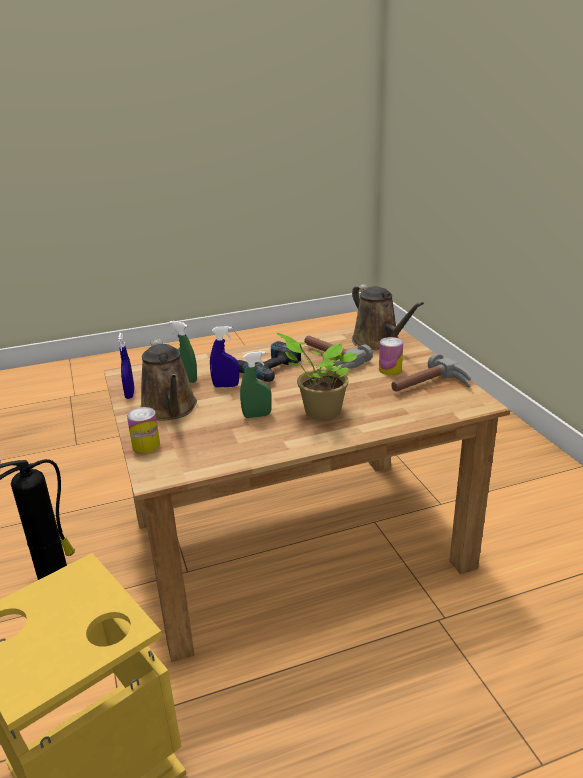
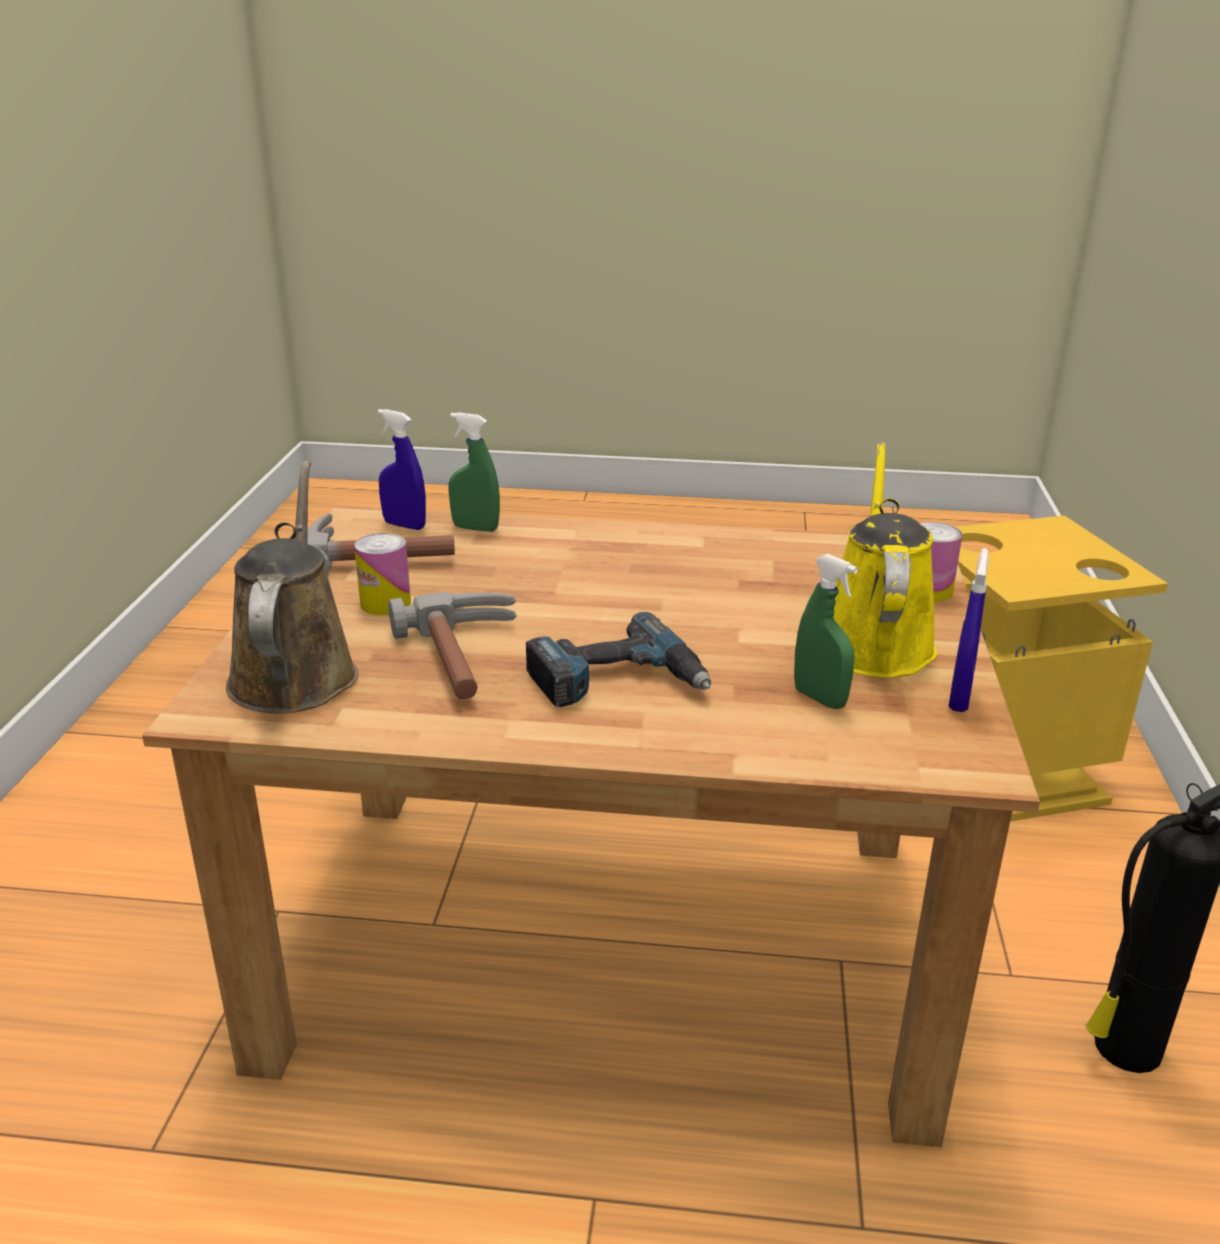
camera: 155 degrees left, 0 degrees up
brown watering can [140,339,197,421] -> yellow watering can [833,442,937,678]
blue spray bottle [210,326,239,387] -> blue spray bottle moved to [378,409,426,530]
green spray bottle [240,351,272,418] -> green spray bottle moved to [448,412,500,532]
potted plant [277,333,357,420] -> none

